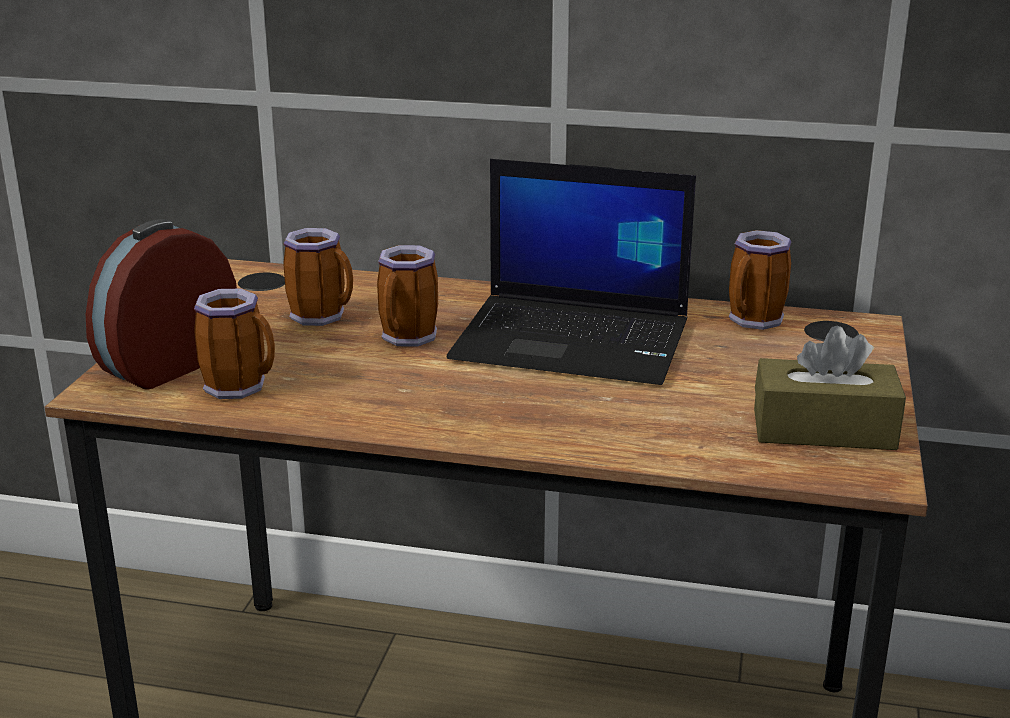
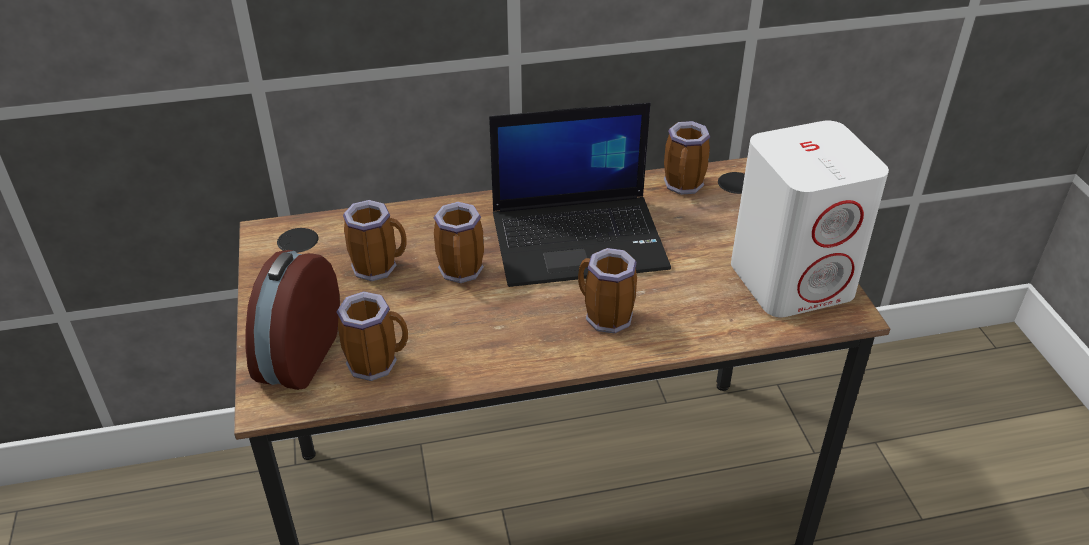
camera: 25 degrees left, 15 degrees up
brown tissue box [754,326,906,450] -> white speaker [731,120,889,318]
none -> mug [578,248,637,334]

